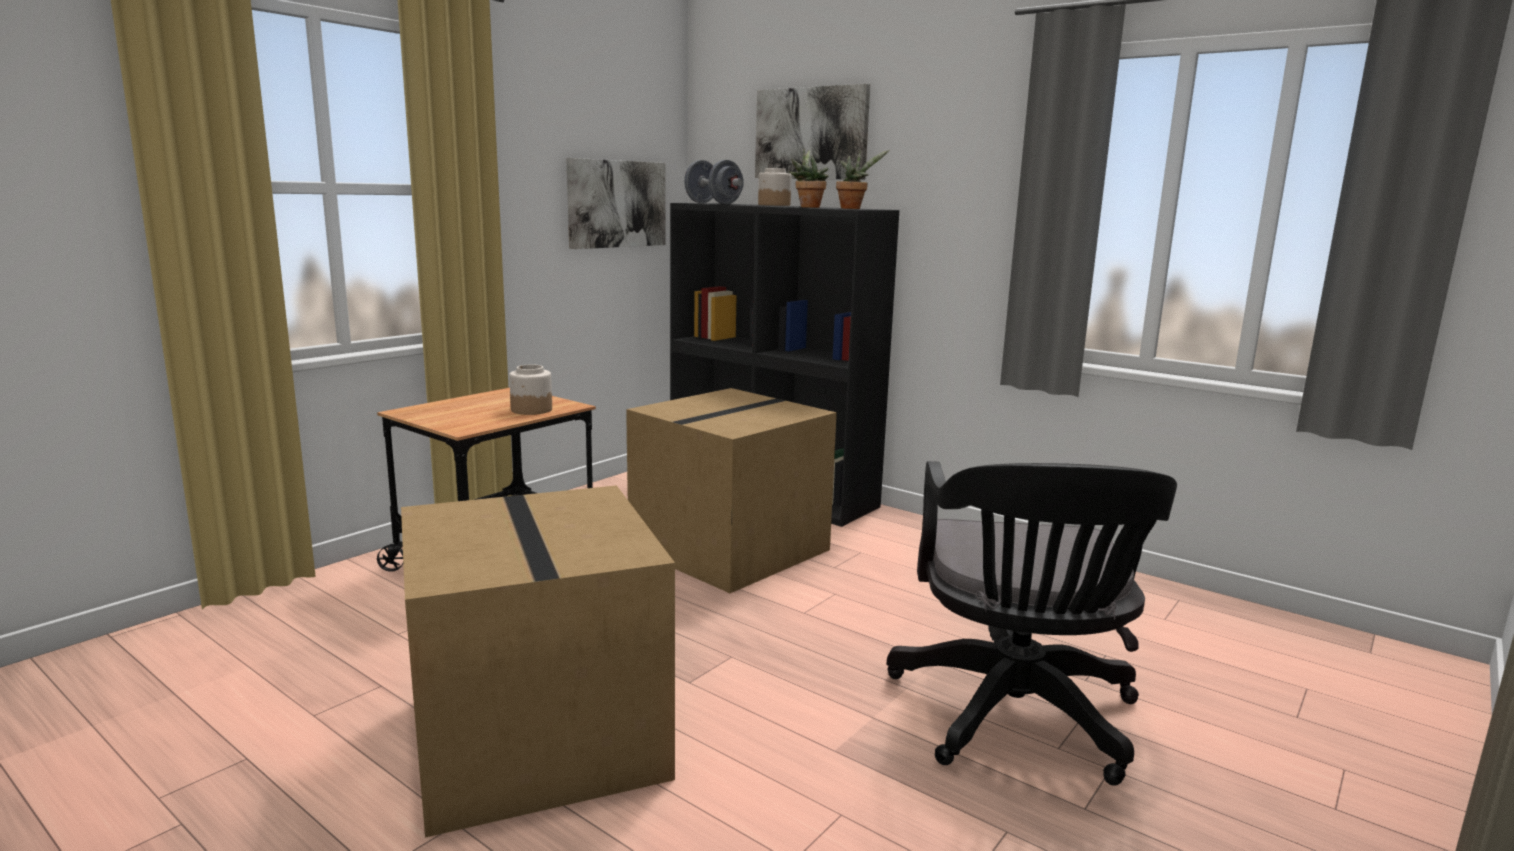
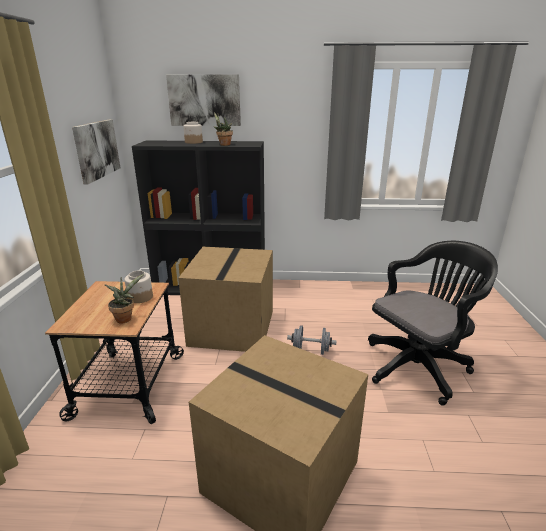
camera: 35 degrees left, 10 degrees up
grey dumbbell [684,160,744,204] -> grey dumbbell moved to [287,325,337,355]
potted plant [836,149,889,209] -> potted plant moved to [105,274,144,324]
black office chair [886,461,1177,786] -> black office chair turned 90 degrees counterclockwise [368,241,498,405]

